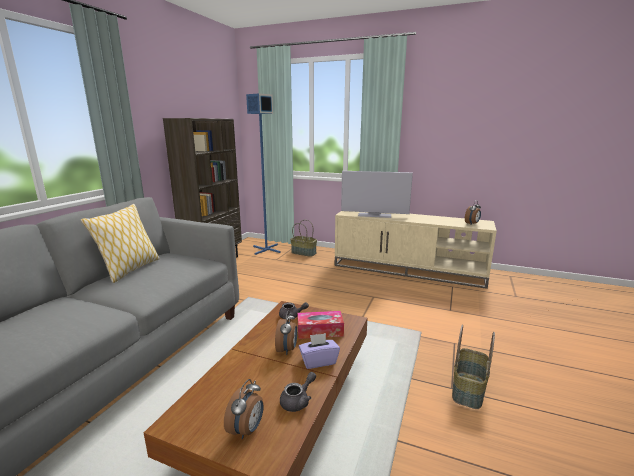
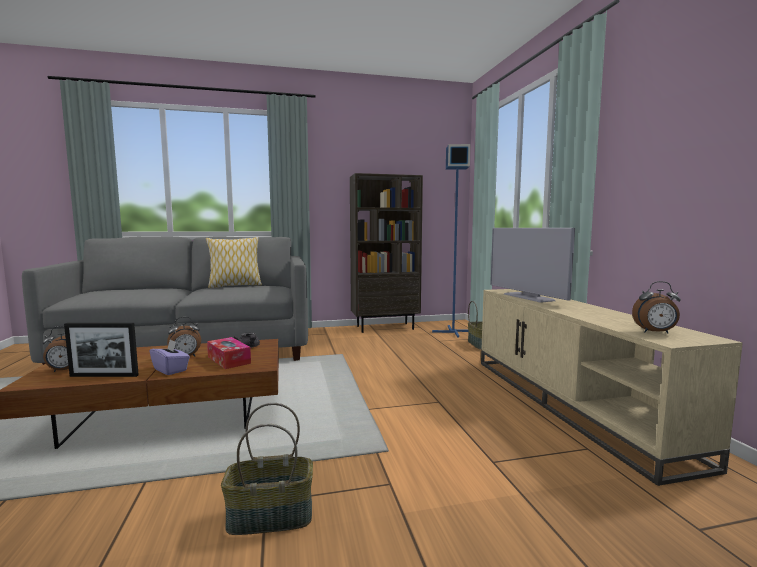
camera: 55 degrees right, 10 degrees down
grey teapot [280,372,316,412] -> picture frame [64,323,139,377]

